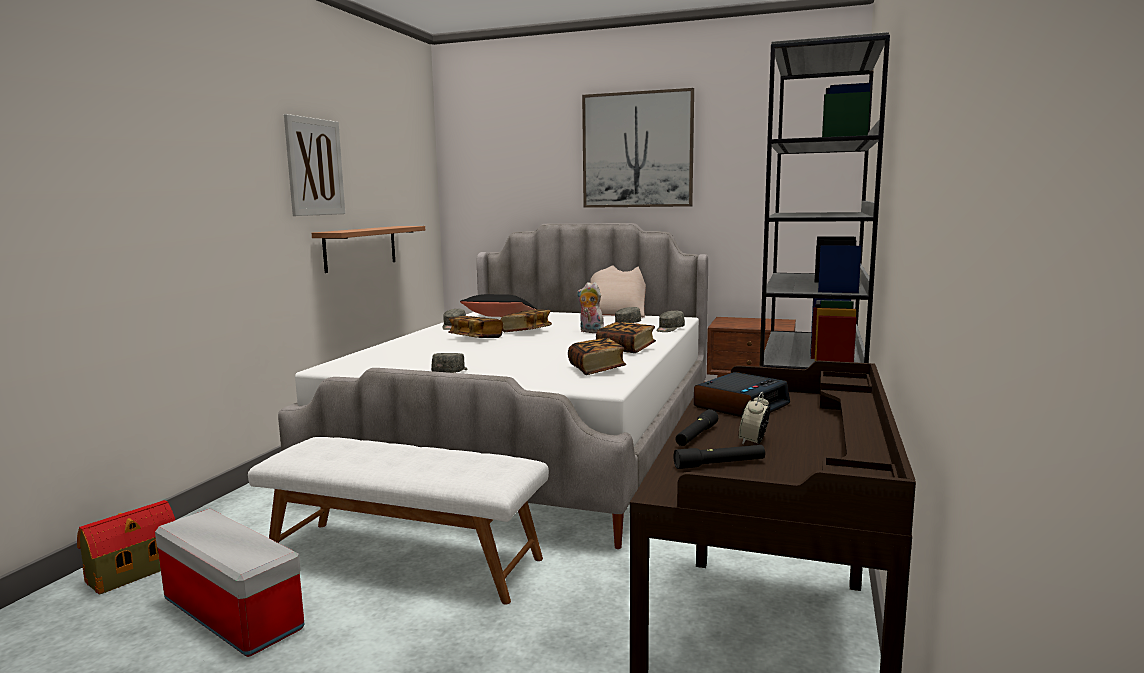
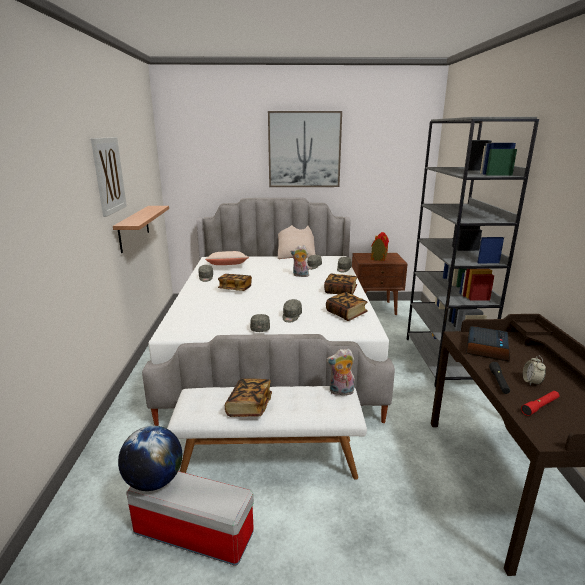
camera: 20 degrees left, 10 degrees up
toy house [77,500,175,595] -> toy house moved to [371,232,389,261]
black pillow [460,294,538,317] -> beige pillow [205,251,249,265]
book [501,310,552,332] -> book moved to [225,379,272,417]
black flashlight [674,445,765,469] -> red flashlight [521,391,559,416]
none -> globe [118,426,182,491]
none -> grey cap [283,299,302,322]
none -> plush toy [326,349,355,395]

